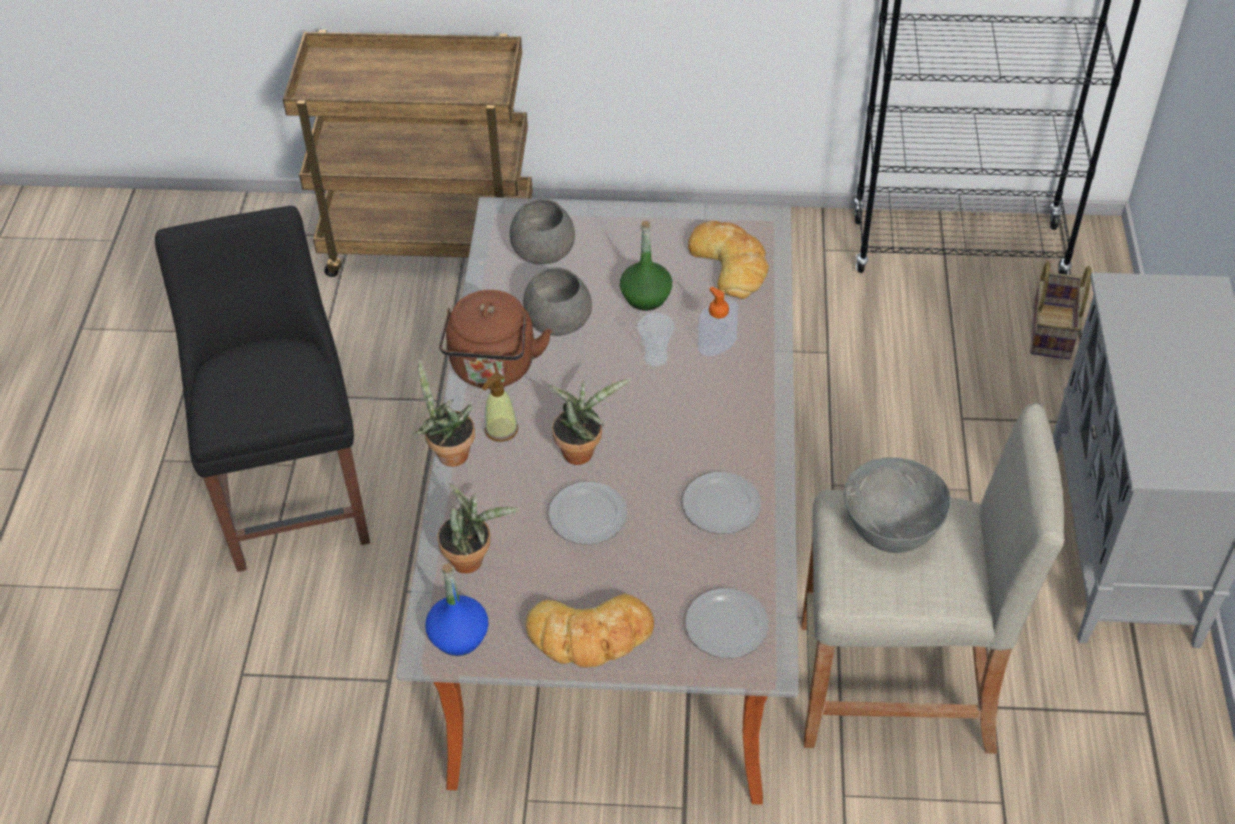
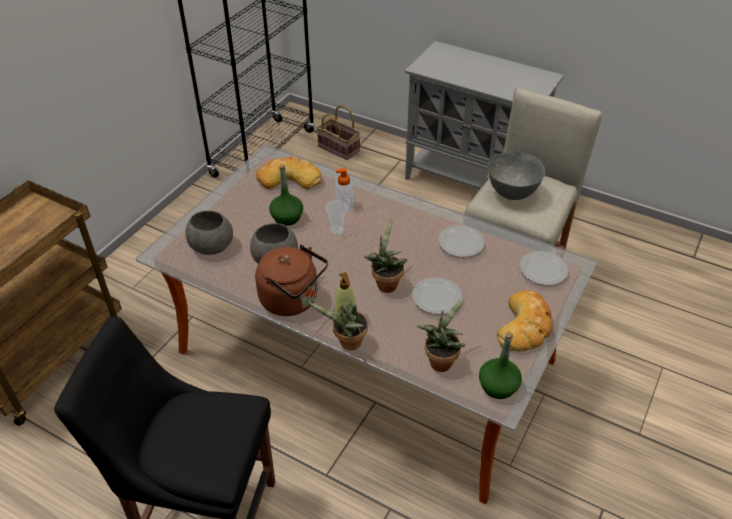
camera: 65 degrees left, 5 degrees down
blue bottle [425,563,489,656] -> green bottle [479,332,522,399]

